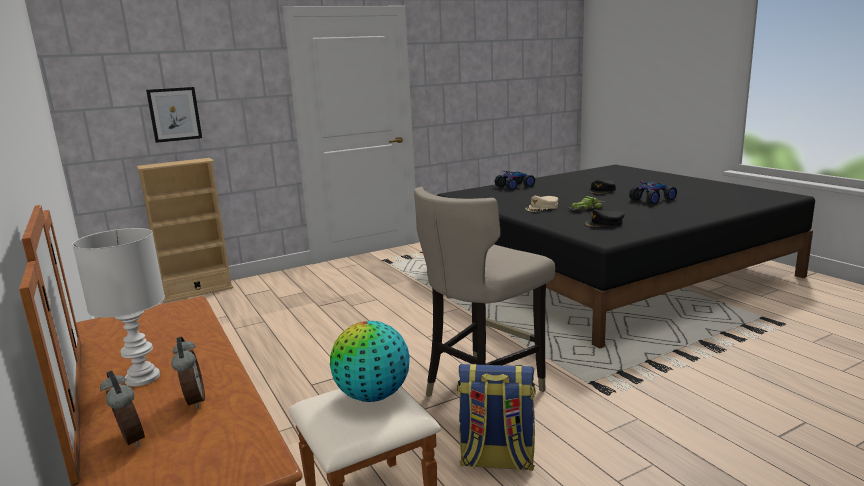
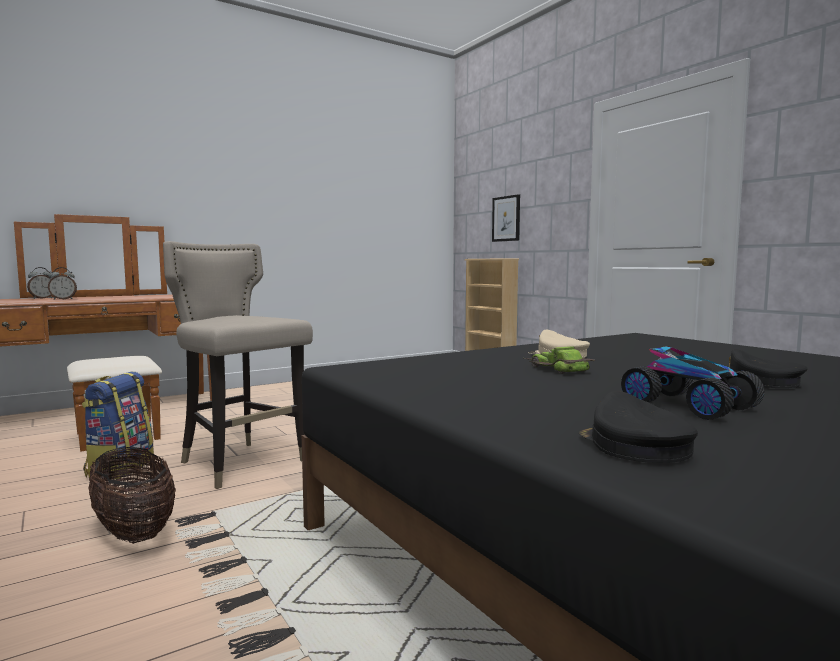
camera: 85 degrees right, 10 degrees down
white table lamp [72,228,165,387] -> none
globe [330,321,410,402] -> none
toy car [495,171,535,190] -> none
black cap [584,209,625,228] -> black cap moved to [578,391,698,463]
none -> basket [89,447,176,544]

